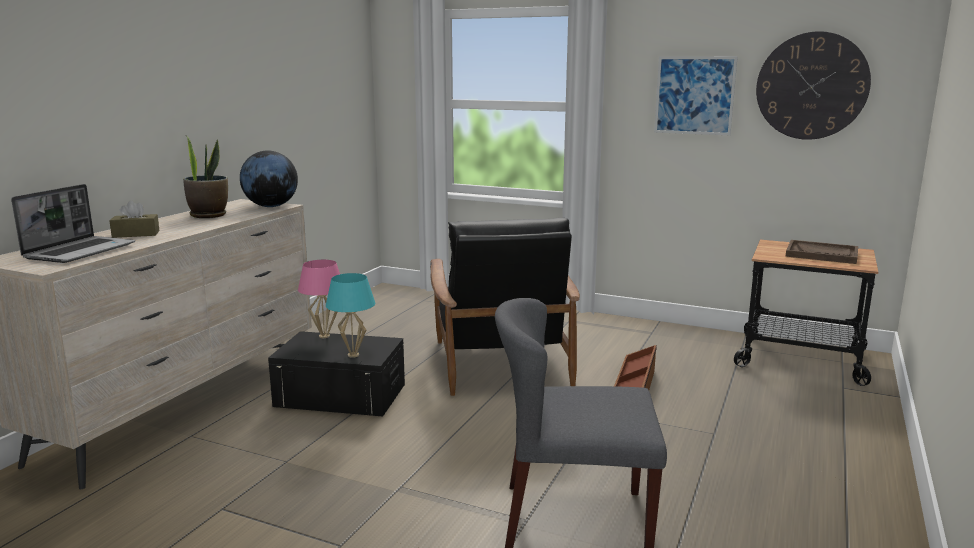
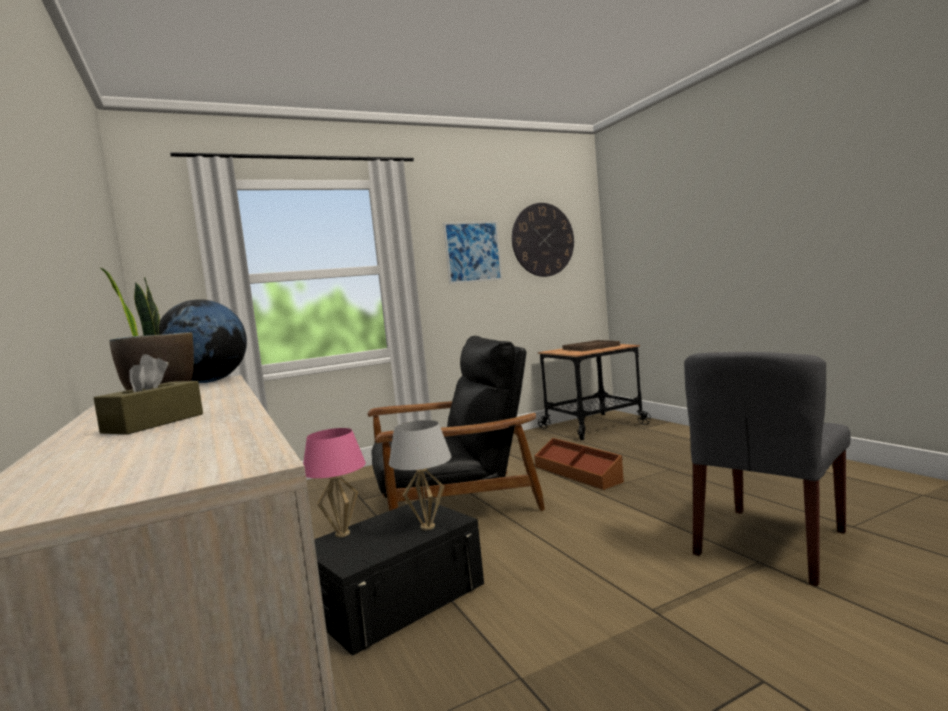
camera: 50 degrees left, 10 degrees down
laptop [11,184,135,263] -> none
turquoise table lamp [326,273,375,358] -> white table lamp [389,420,452,530]
black armchair [430,218,580,396] -> black armchair turned 45 degrees counterclockwise [367,336,545,511]

